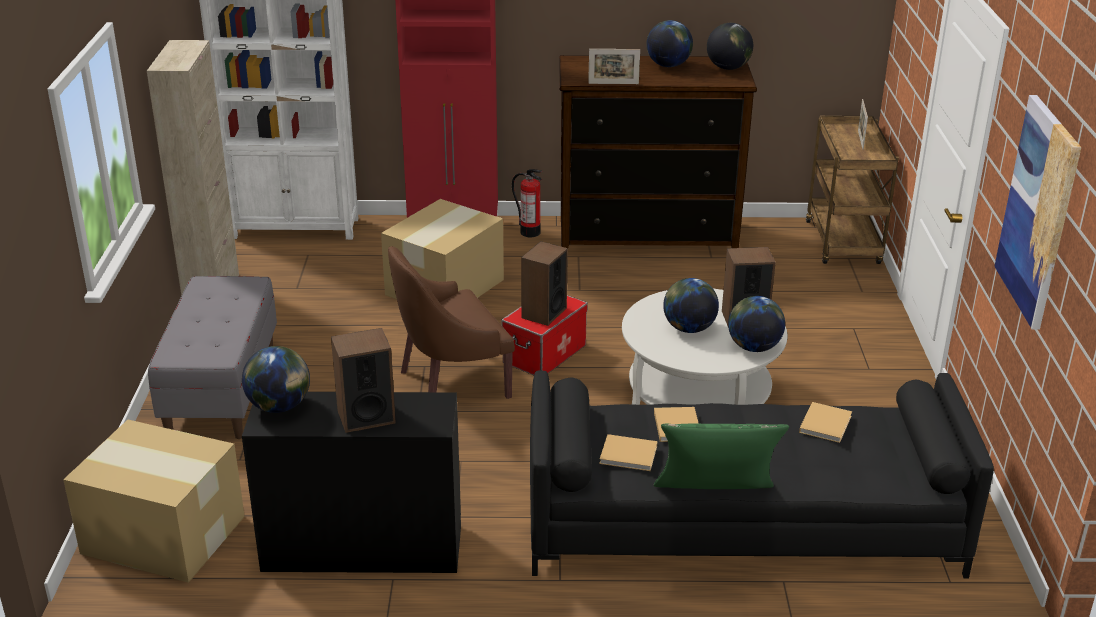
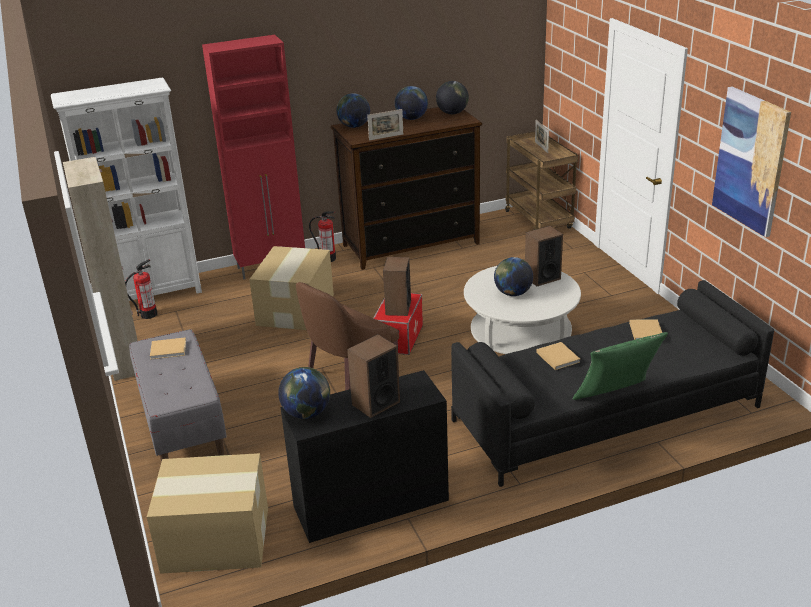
camera: 20 degrees left, 0 degrees up
beige book [599,434,658,471] -> beige book moved to [150,337,186,360]
globe [728,296,785,352] -> globe moved to [336,93,370,128]
none -> fire extinguisher [125,259,157,319]

